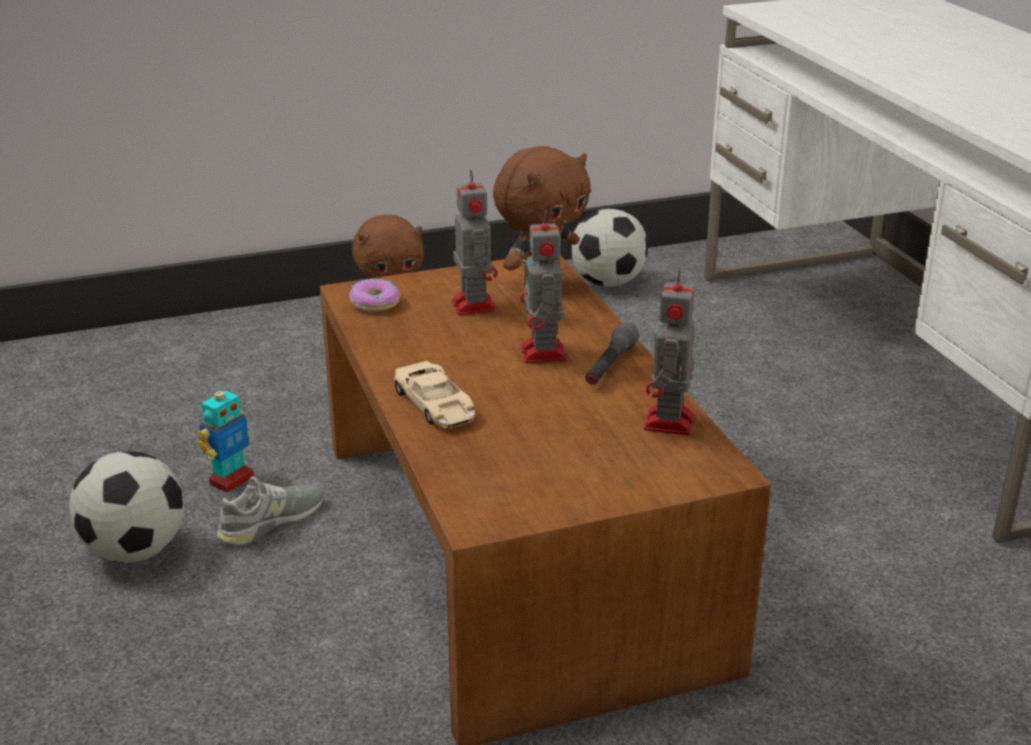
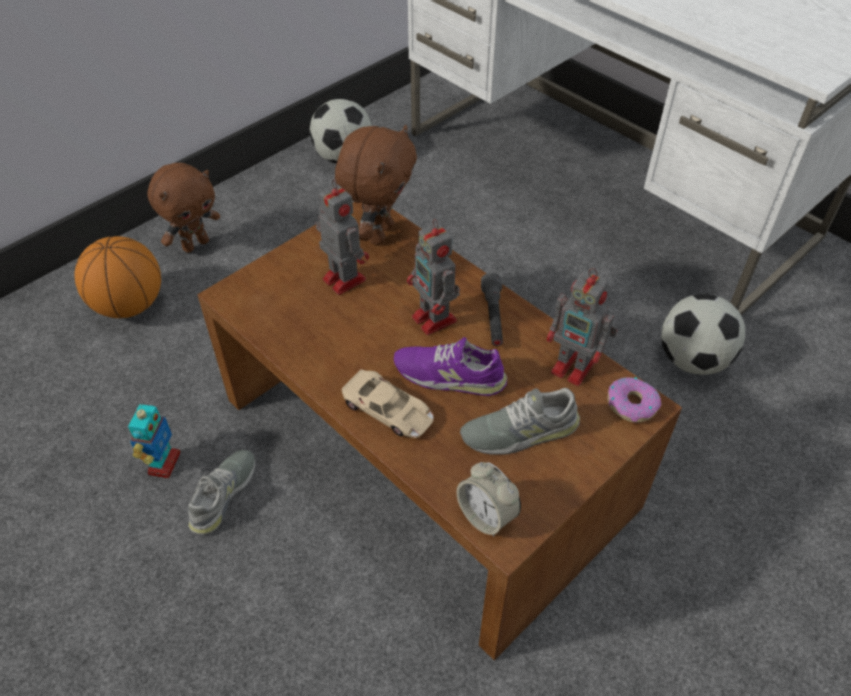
camera: 25 degrees left, 20 degrees up
football [69,451,184,563] -> football moved to [661,294,745,375]
donut [349,279,400,312] -> donut moved to [608,377,661,423]
toy robot [644,269,695,435] -> toy robot turned 45 degrees counterclockwise [547,268,617,386]
none -> basketball [75,236,161,318]
none -> purple shoe [394,337,507,396]
none -> alarm clock [456,462,521,537]
none -> grey shoe [460,388,580,455]

